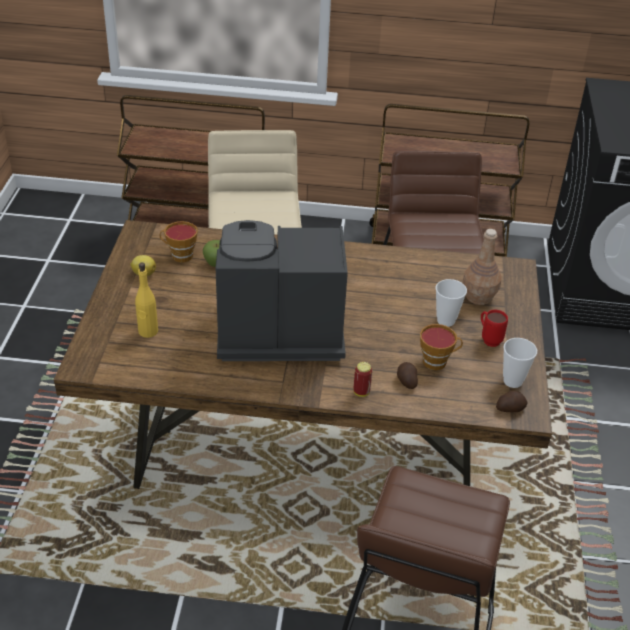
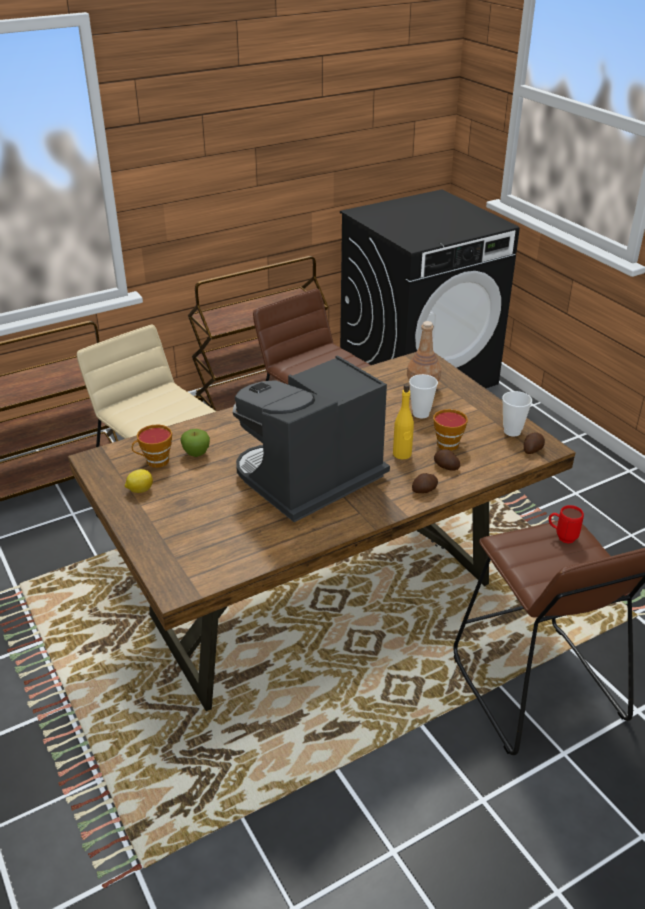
camera: 35 degrees left, 5 degrees down
yellow bottle [135,263,158,338] -> yellow bottle moved to [393,384,414,459]
can [353,362,372,397] -> potato [412,473,438,493]
red mug [481,310,508,347] -> red mug moved to [548,505,584,543]

